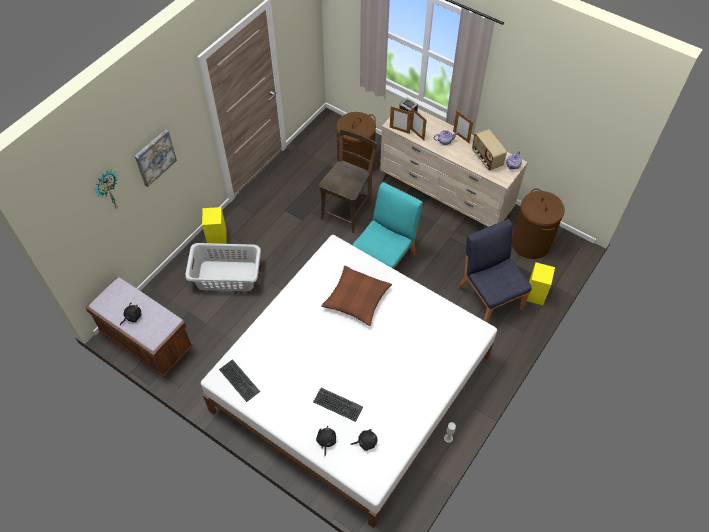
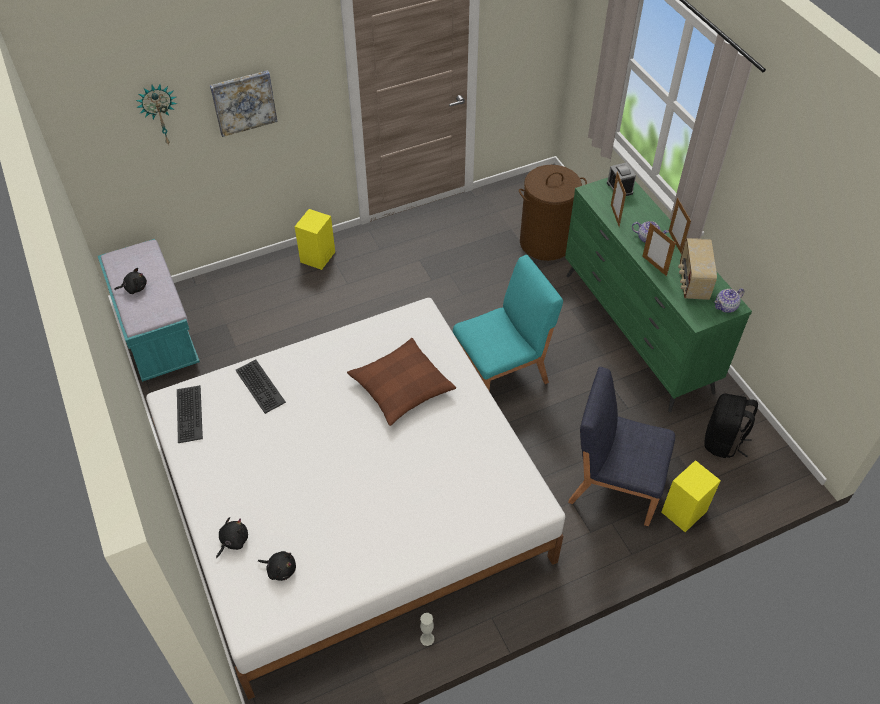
camera: 30 degrees right, 5 degrees down
brown bench [85,277,193,377] -> turquoise bench [98,239,200,382]
grey laundry basket [185,243,261,291] -> none
keyboard [313,388,363,422] -> keyboard moved to [236,359,286,414]
brown chair [319,129,377,233] -> none
beige dresser [380,108,528,227] -> green dresser [565,178,752,412]
picture frame [390,106,412,134] -> picture frame moved to [642,223,676,276]
blue chair [458,219,531,323] -> blue chair turned 75 degrees counterclockwise [568,367,675,526]
brown laundry basket [512,188,565,259] -> black backpack [704,393,758,458]

